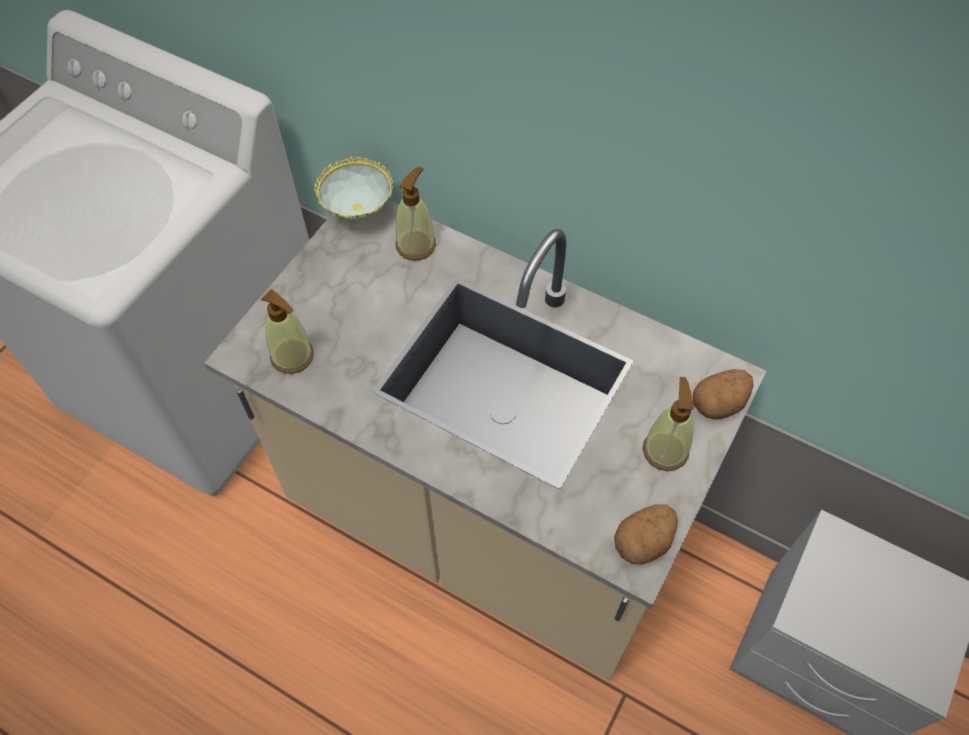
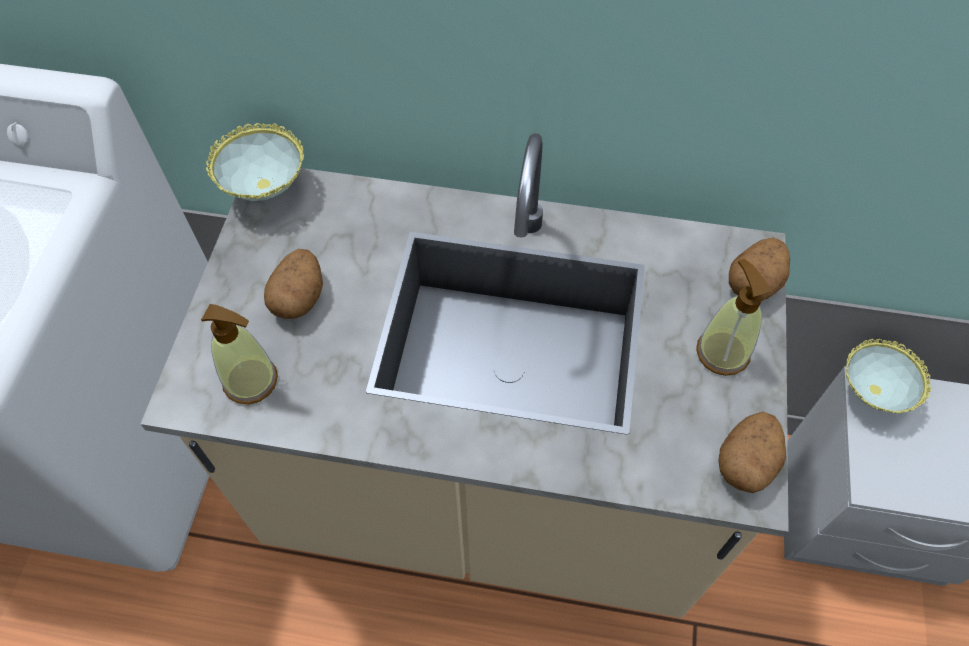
camera: 20 degrees left, 0 degrees up
soap dispenser [396,167,436,261] -> none
none -> potato [264,249,323,319]
none -> bowl [846,339,932,413]

